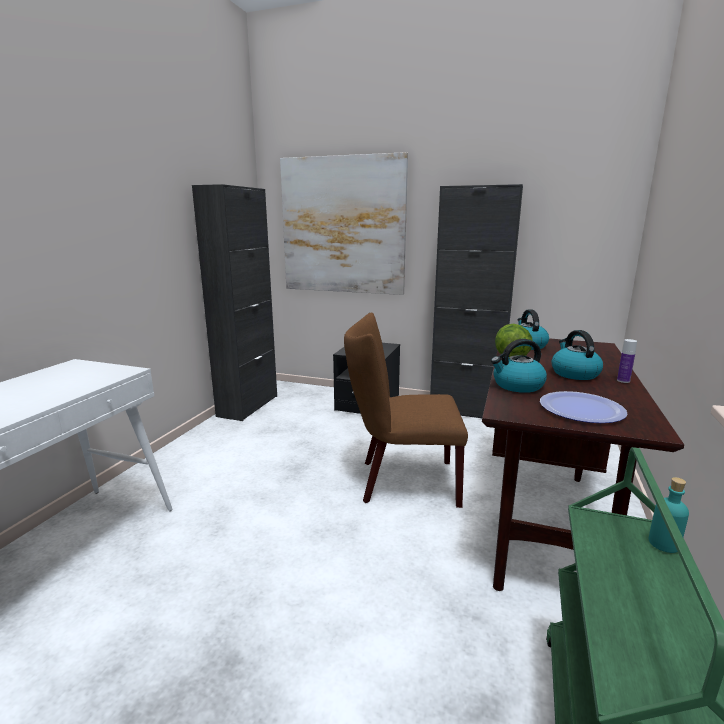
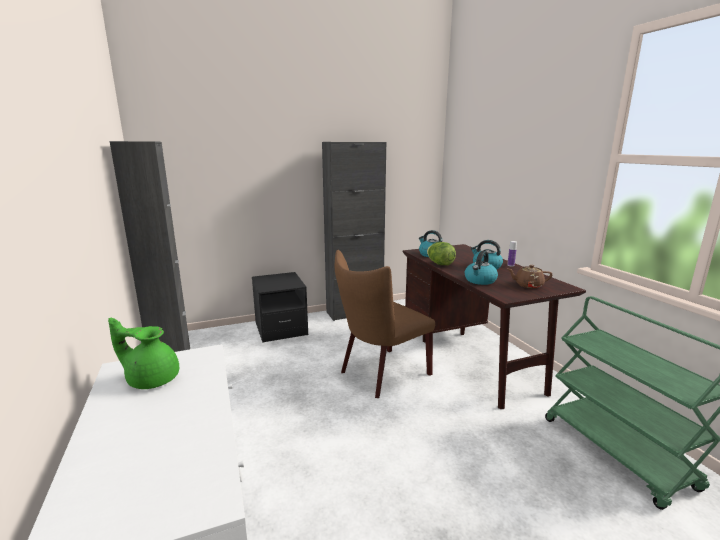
camera: 40 degrees left, 0 degrees up
picture [280,152,408,295] -> none
plate [540,391,628,423] -> brown teapot [507,265,552,288]
turquoise bottle [649,477,689,553] -> none
none -> green teapot [108,318,179,389]

